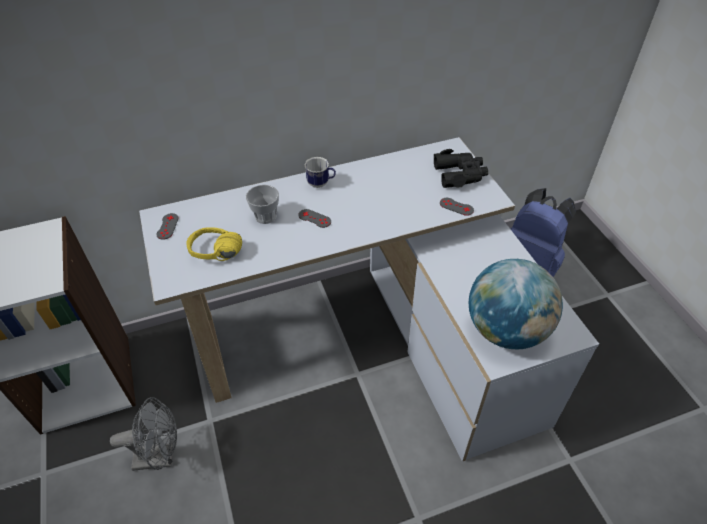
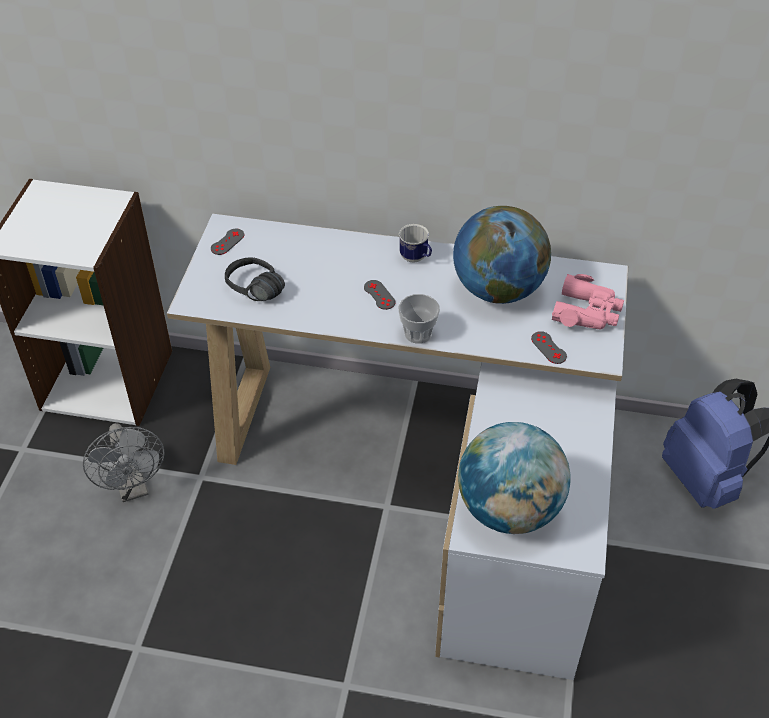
camera: 30 degrees right, 0 degrees up
grey fan [110,397,177,471] -> grey fan turned 45 degrees clockwise [83,423,164,502]
yellow headphones [186,227,242,261] -> black headphones [225,257,285,301]
cup [246,185,279,224] -> cup moved to [398,294,440,344]
black binoculars [434,149,488,188] -> pink binoculars [552,274,624,329]
none -> globe [453,206,551,304]

